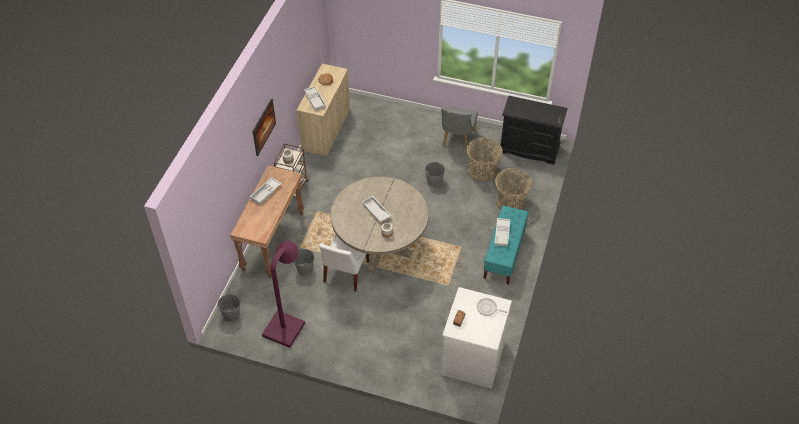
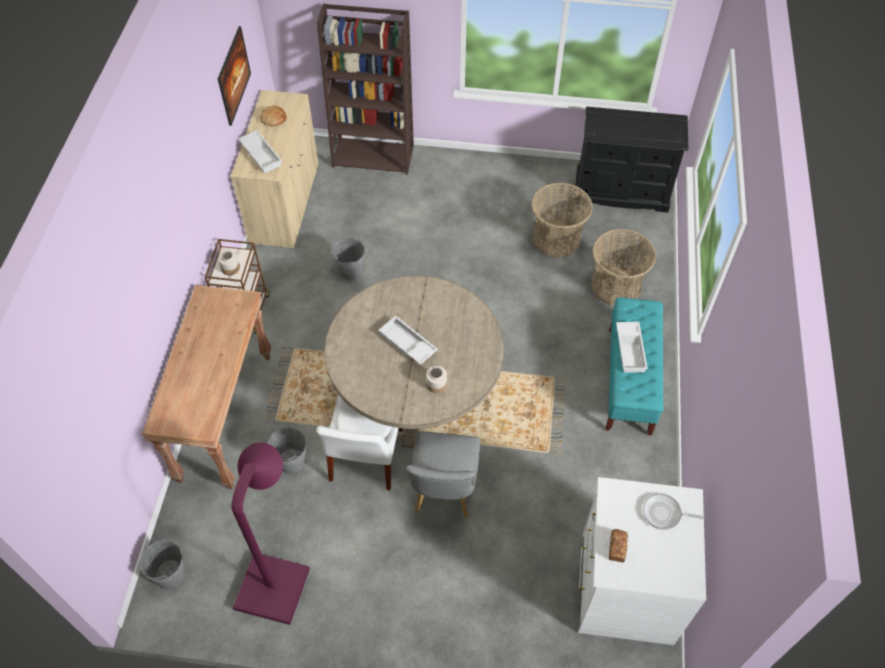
camera: 10 degrees left, 5 degrees up
white tray [250,177,282,205] -> none
picture [252,98,276,156] -> picture moved to [218,26,251,126]
grey bucket [425,162,445,187] -> grey bucket moved to [331,237,365,280]
grey chair [441,106,478,151] -> grey chair moved to [406,431,480,519]
none -> brown bookcase [317,4,414,175]

